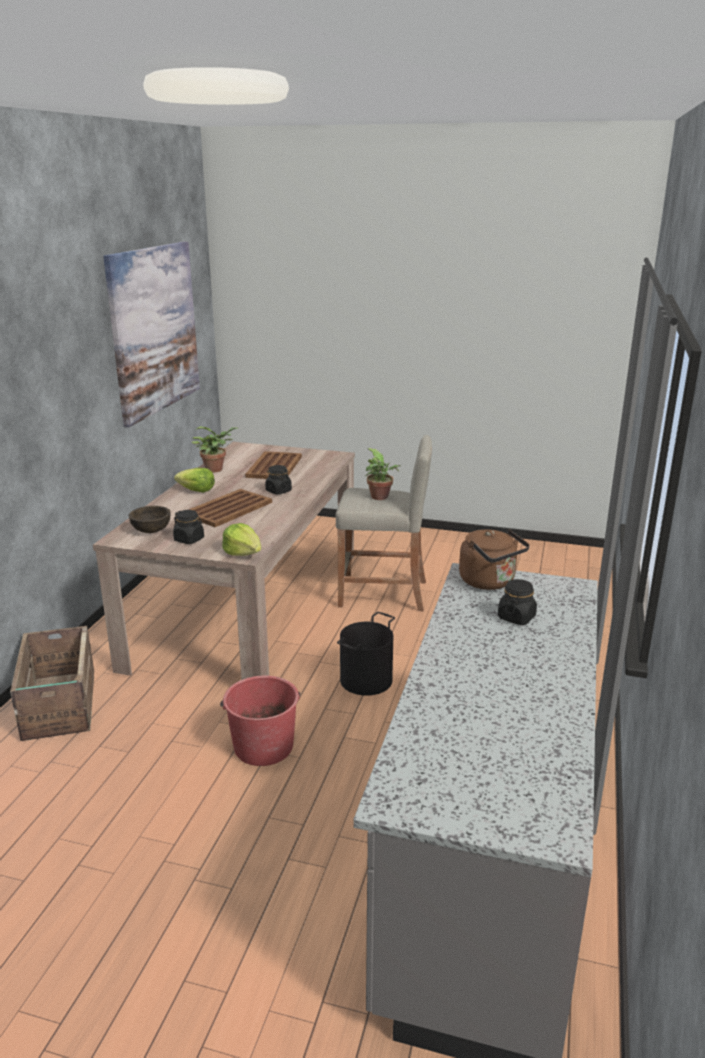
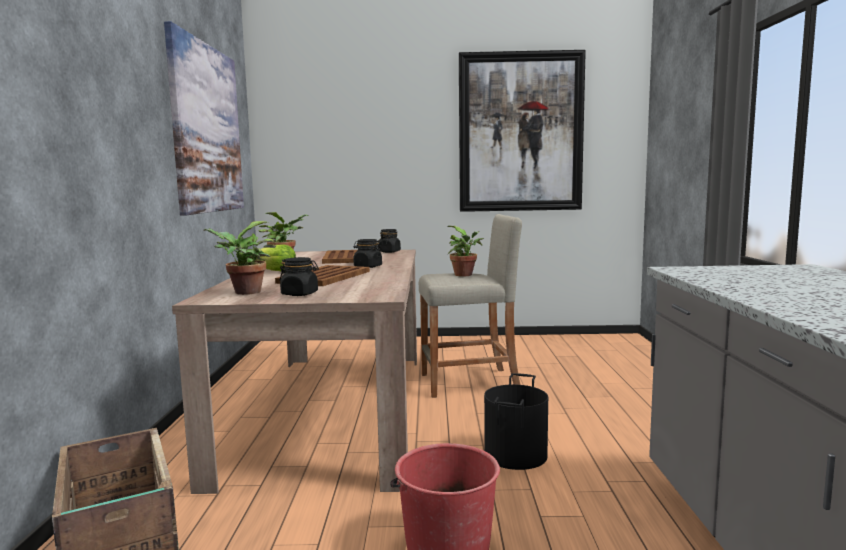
camera: 15 degrees left, 15 degrees down
brown bowl [129,506,171,533] -> potted plant [203,221,276,295]
lettuce [222,523,261,556] -> none
brown kettle [459,529,530,590] -> none
black jar [498,579,537,625] -> black jar moved to [378,229,401,253]
none -> picture [459,50,586,212]

